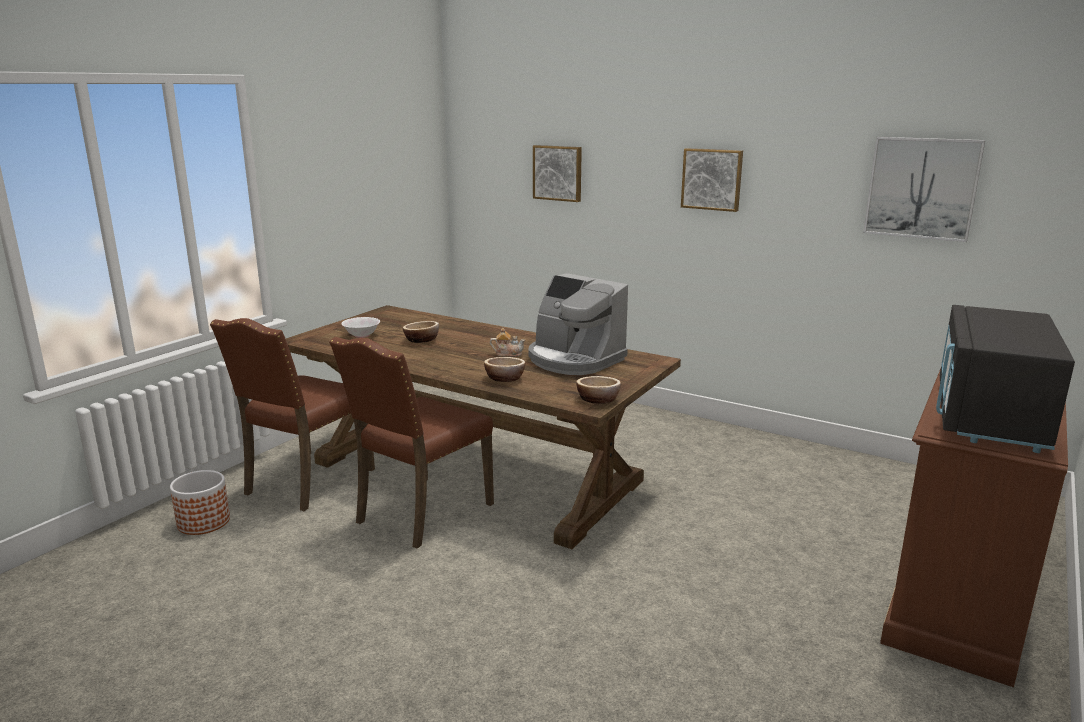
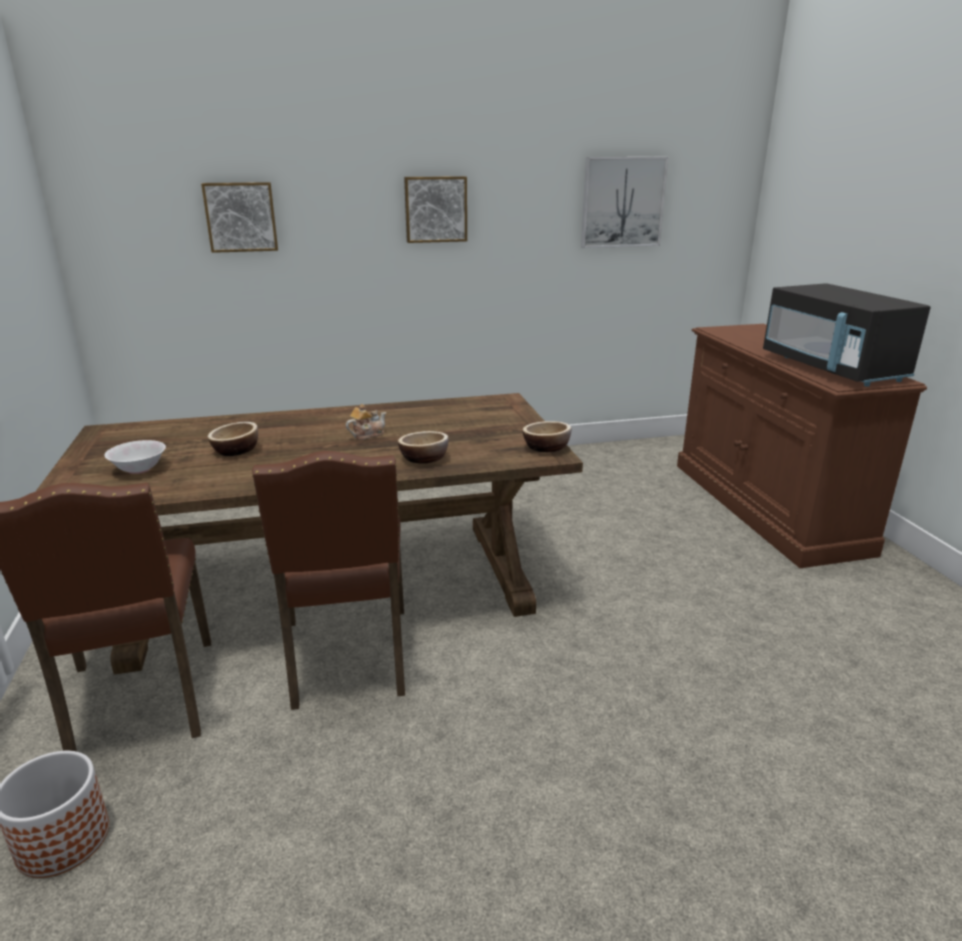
camera: 45 degrees left, 5 degrees up
coffee machine [528,273,628,375] -> none

